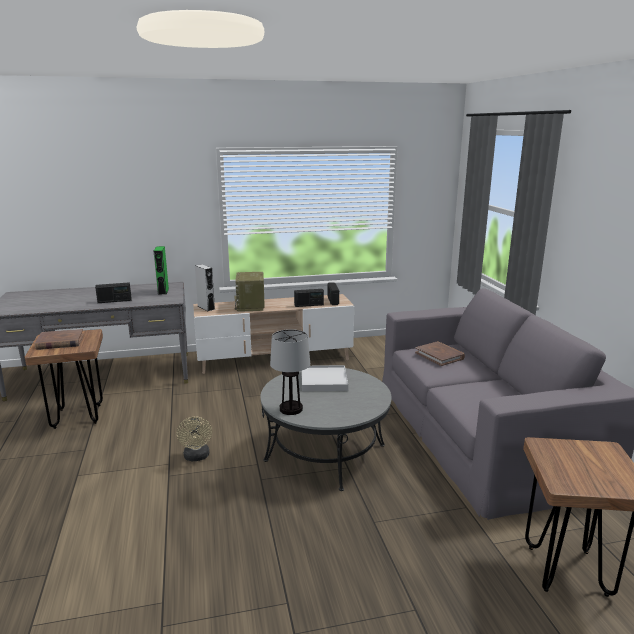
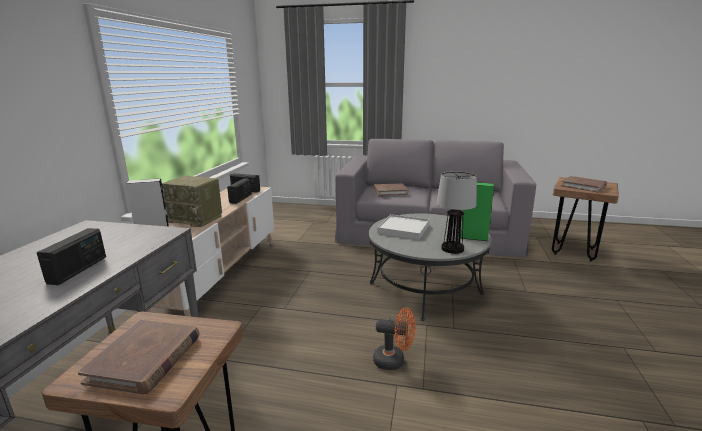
camera: 65 degrees left, 0 degrees up
green speaker [154,246,169,295] -> green speaker moved to [460,183,494,241]
beige fan [177,417,212,461] -> orange fan [373,308,415,370]
none -> brown book [561,176,607,193]

